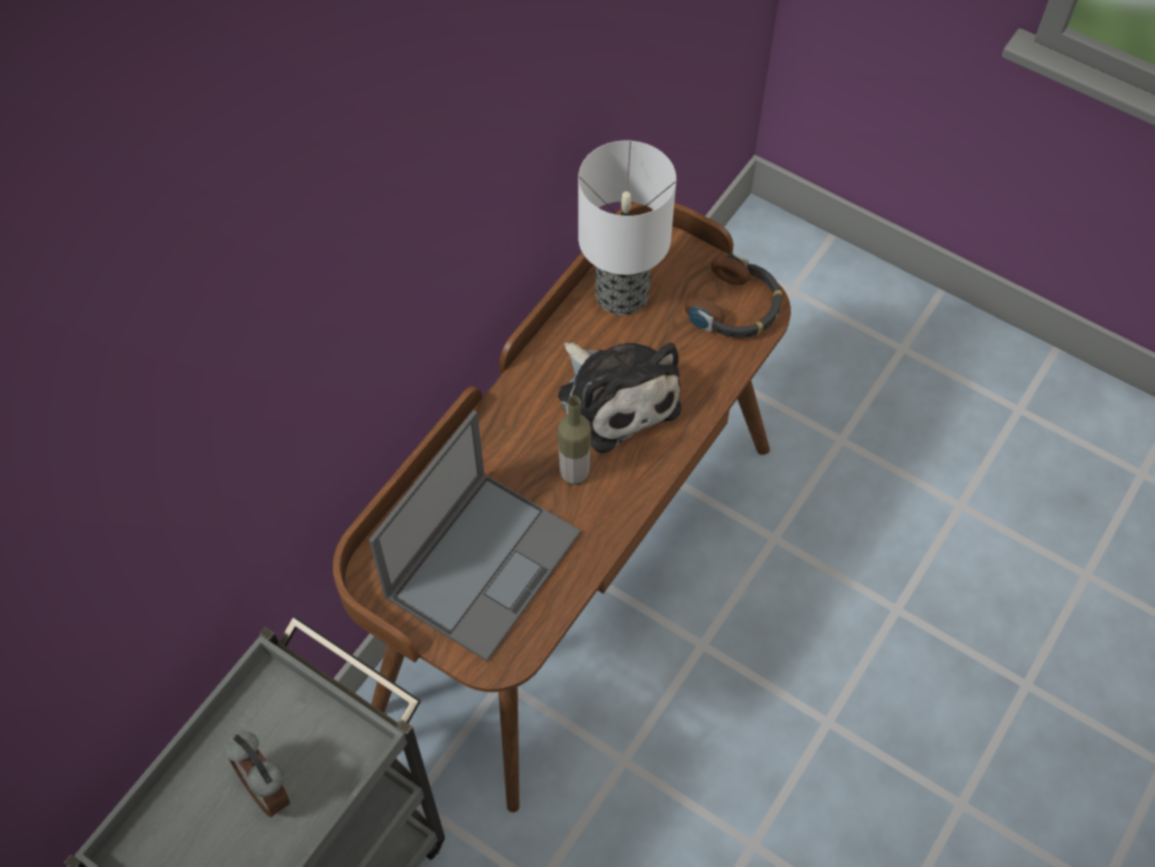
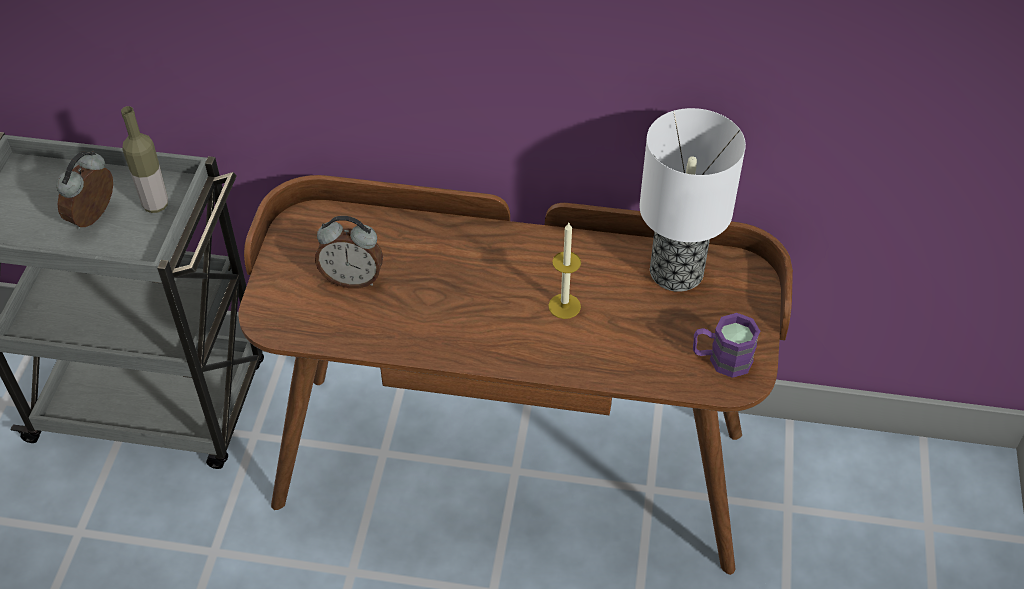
camera: 65 degrees right, 10 degrees down
laptop [369,410,581,661] -> alarm clock [315,216,383,289]
bottle [557,396,591,485] -> bottle moved to [121,106,168,213]
plush toy [558,343,682,453] -> candle [548,223,581,319]
headphones [685,254,782,338] -> purple mug [693,313,760,378]

